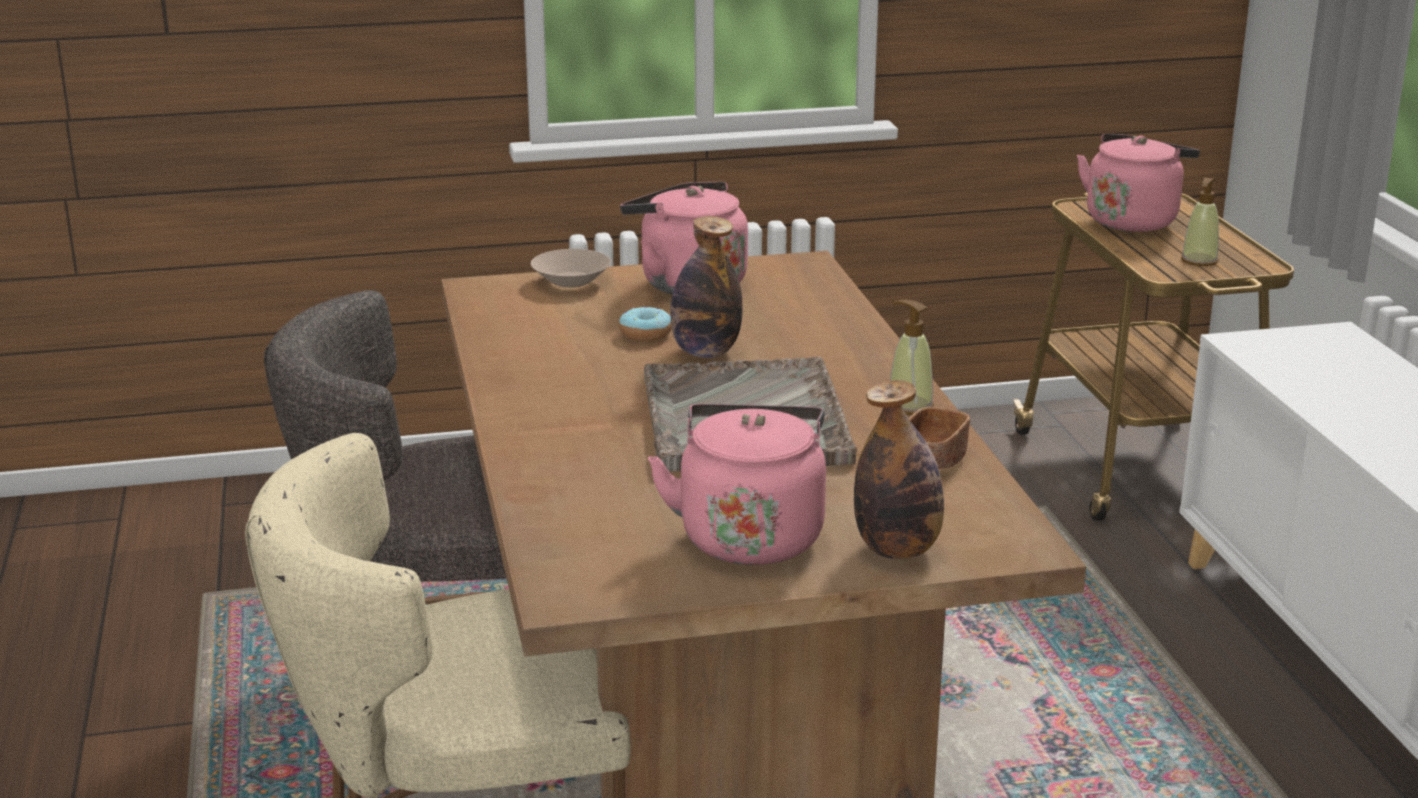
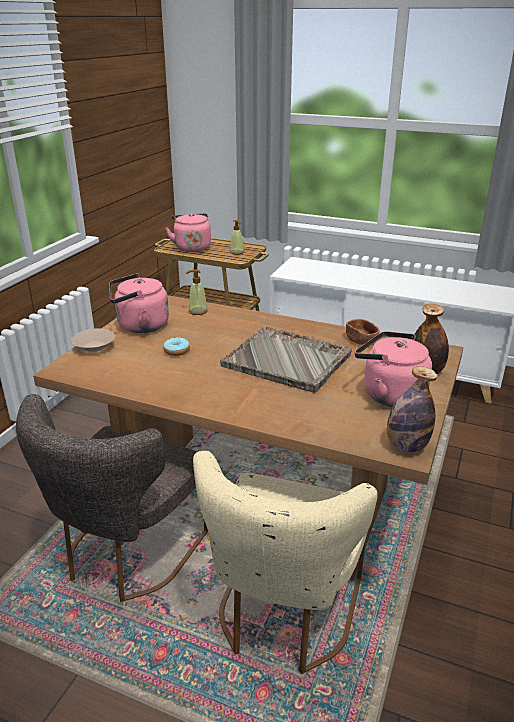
camera: 55 degrees left, 5 degrees up
bottle [670,216,743,358] -> bottle moved to [387,366,438,453]
soap dispenser [890,299,934,415] -> soap dispenser moved to [186,269,207,315]

